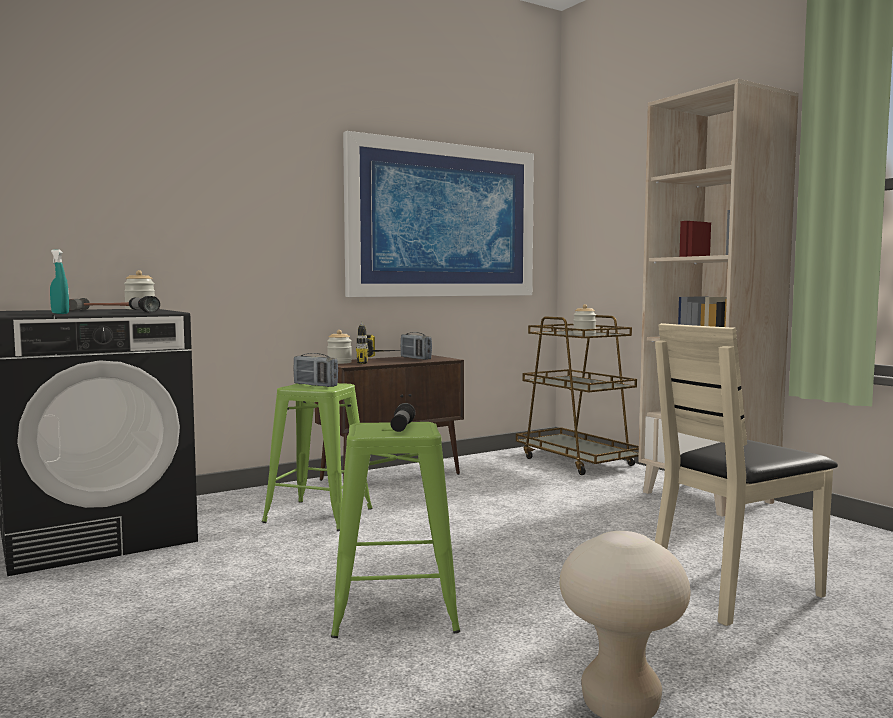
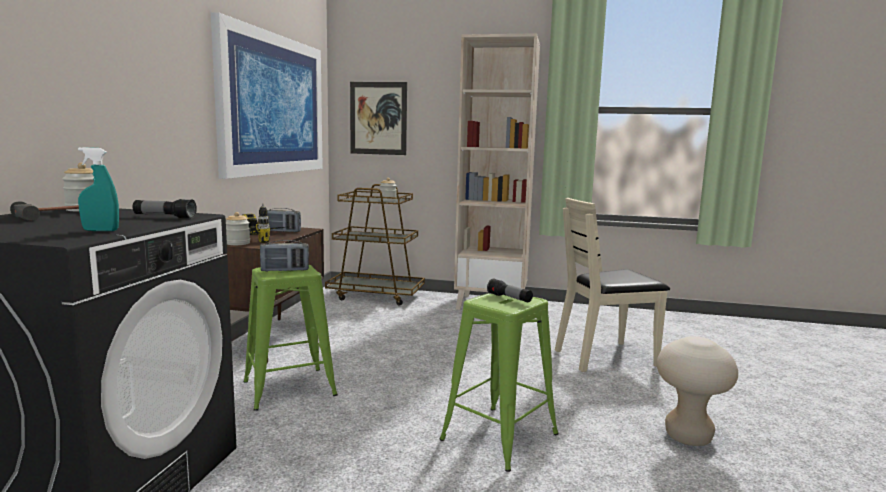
camera: 45 degrees left, 5 degrees up
beige chair [655,323,838,626] -> beige chair turned 60 degrees clockwise [555,198,670,372]
none -> picture [350,82,407,155]

